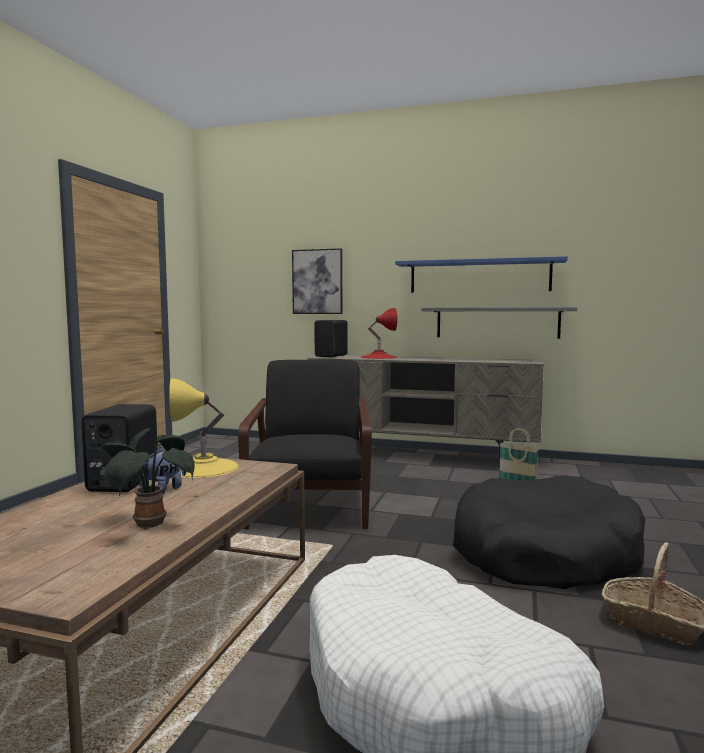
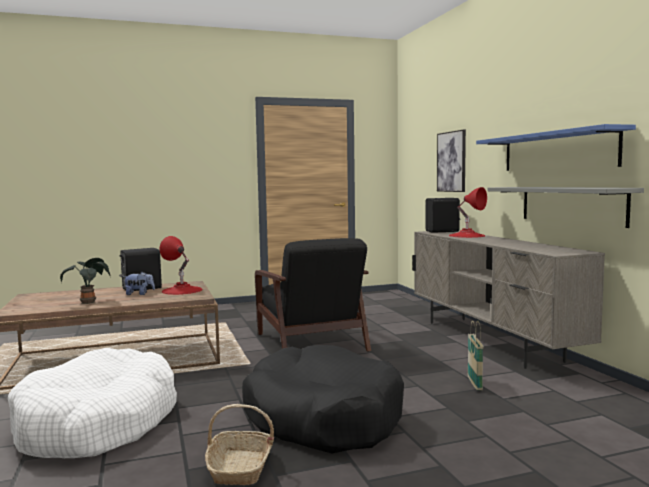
camera: 55 degrees right, 0 degrees up
yellow table lamp [169,378,238,478] -> red table lamp [160,236,202,295]
black armchair [238,360,372,529] -> black armchair turned 105 degrees clockwise [255,238,371,352]

